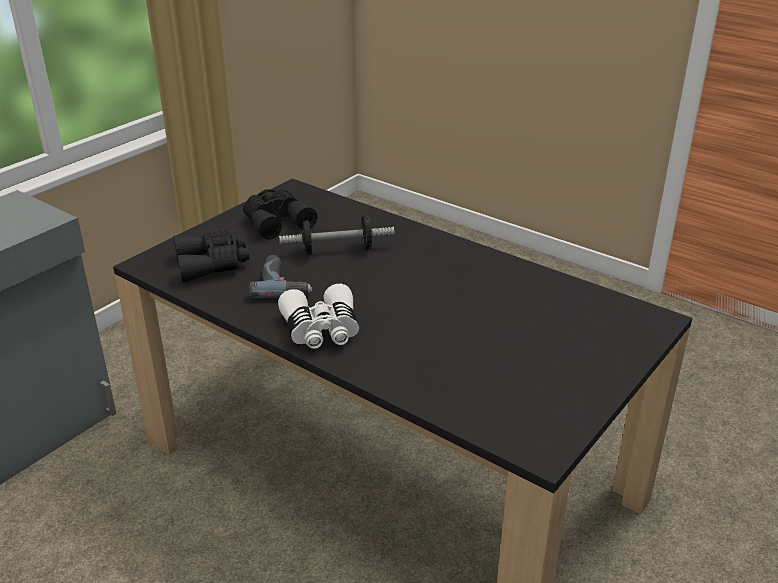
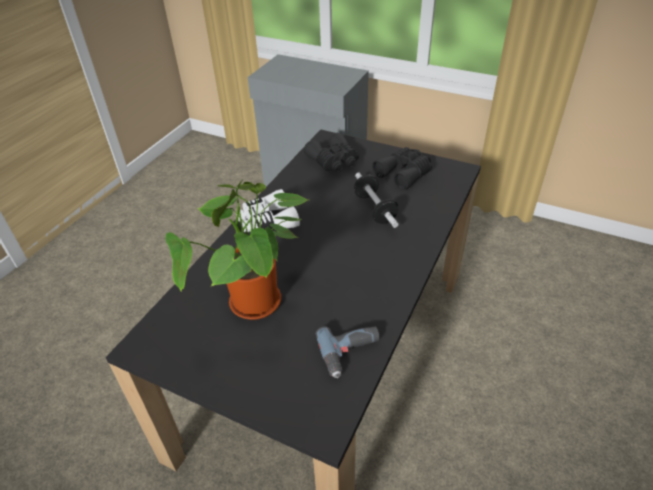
camera: 80 degrees right, 10 degrees up
power drill [249,255,312,298] -> power drill moved to [316,327,380,378]
none -> potted plant [165,179,308,320]

